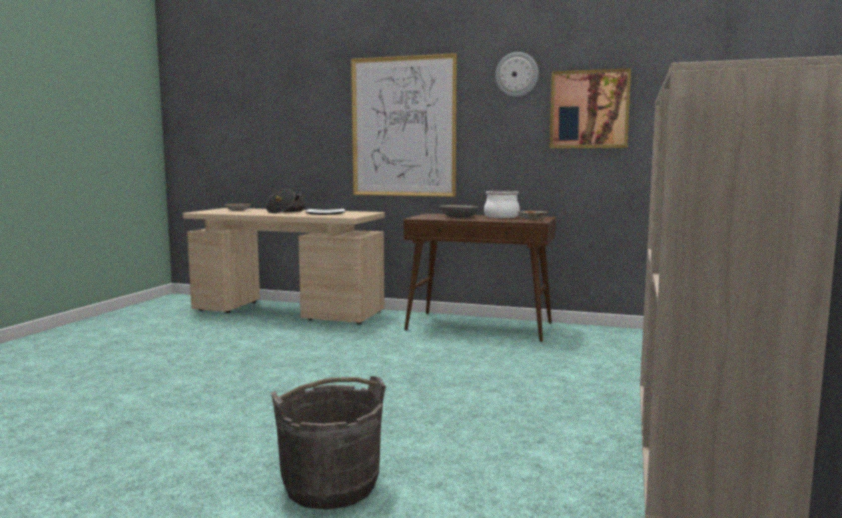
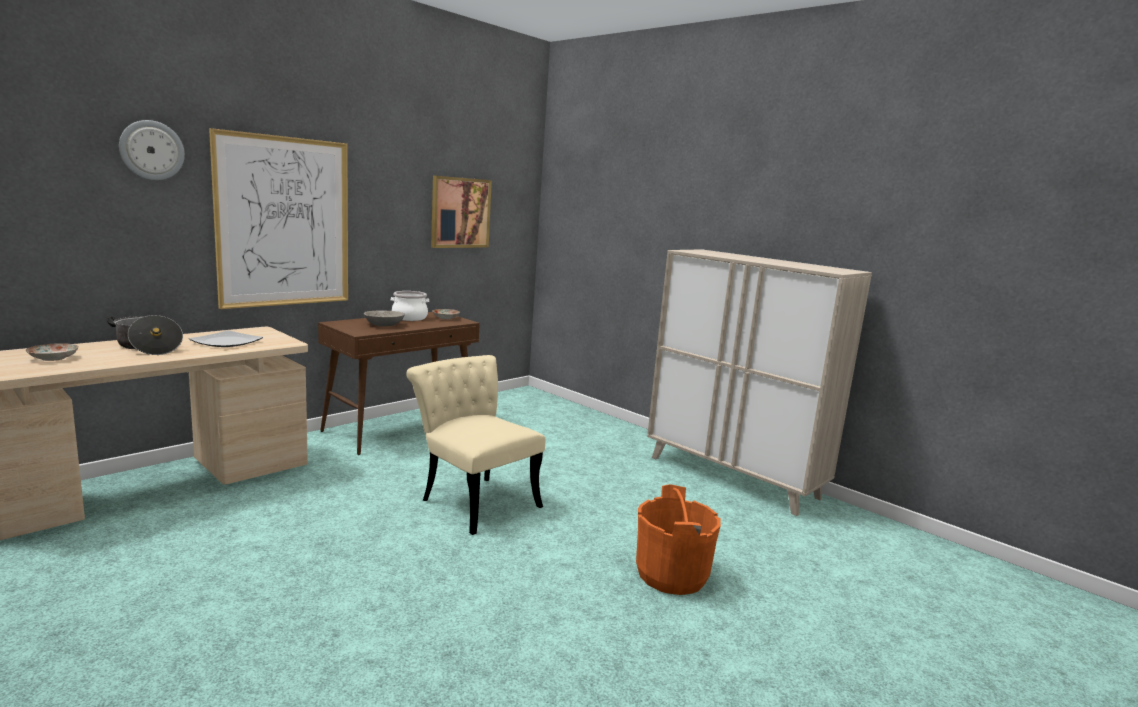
camera: 65 degrees left, 5 degrees up
grey bucket [271,376,386,510] -> orange bucket [636,484,721,595]
wall clock [495,52,539,97] -> wall clock moved to [119,120,185,180]
none -> beige chair [406,355,545,535]

